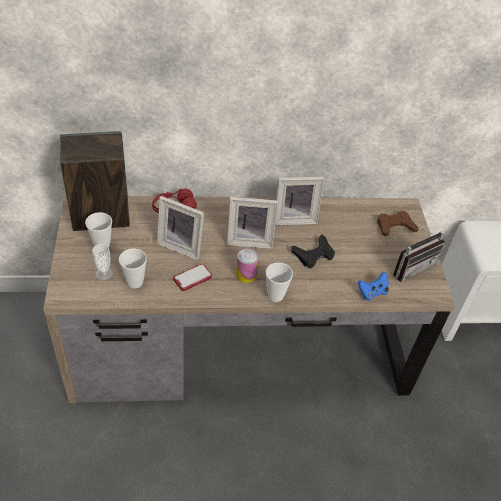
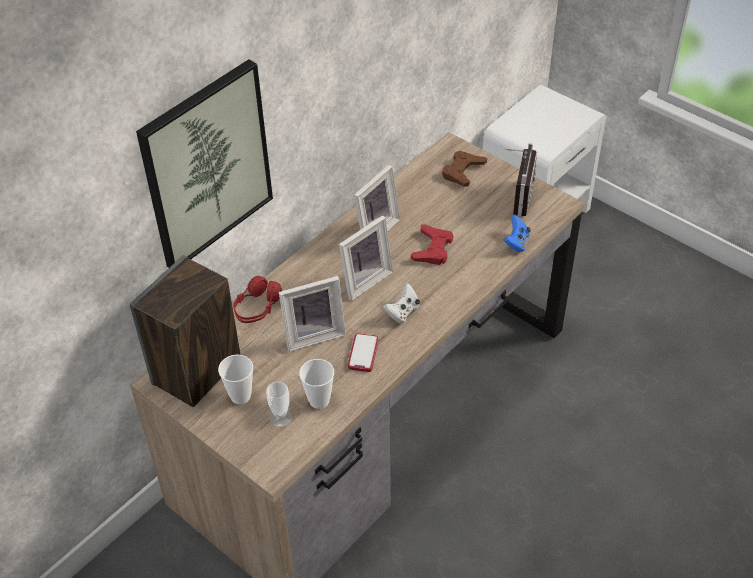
camera: 40 degrees left, 0 degrees up
can [236,248,259,283] -> white game controller [383,283,420,323]
cup [266,262,293,302] -> none
black game controller [291,235,335,268] -> red game controller [411,224,453,265]
none -> picture [136,59,273,268]

